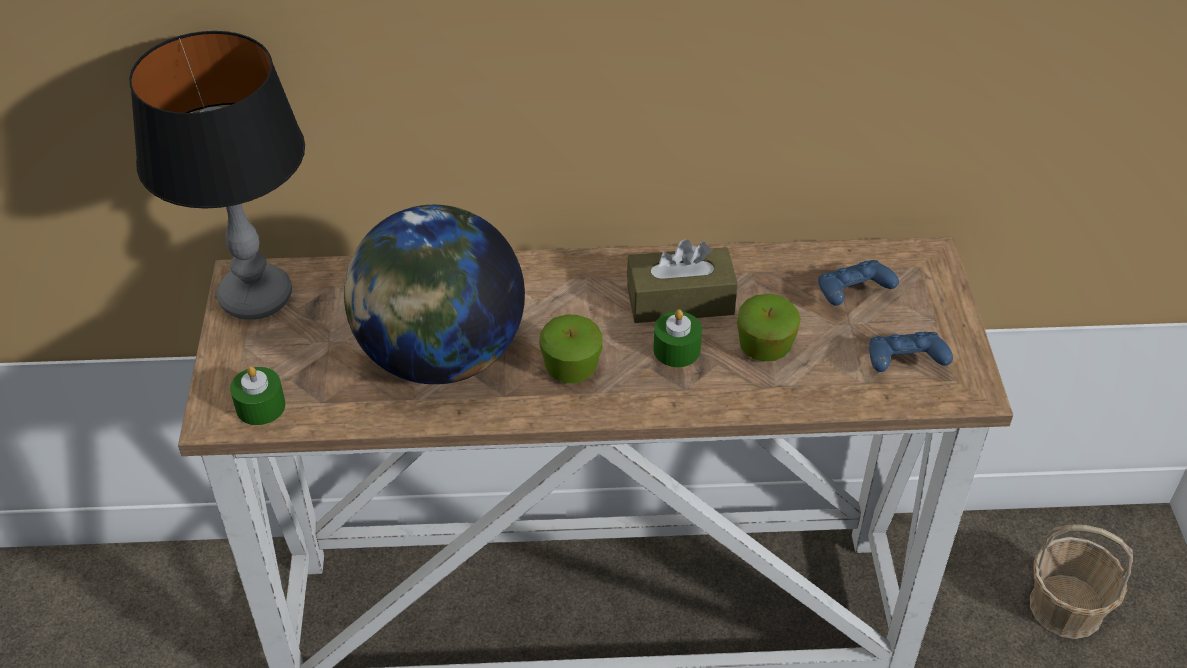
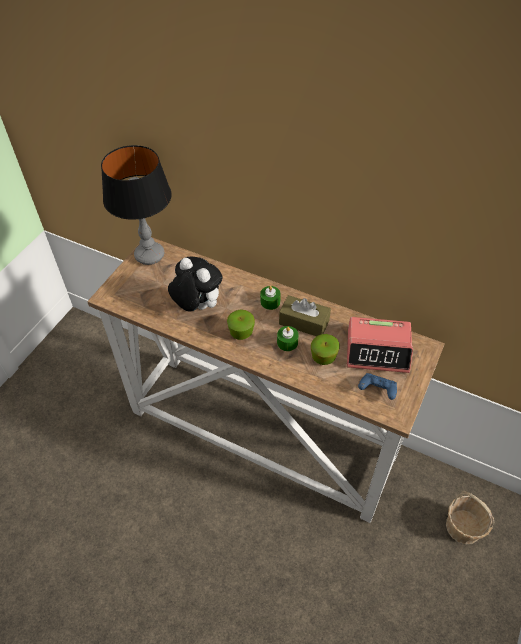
camera: 30 degrees right, 5 degrees up
green candle [230,366,286,425] -> green candle moved to [260,286,281,310]
globe [344,205,525,384] -> plush toy [168,257,222,312]
blue game controller [818,260,899,306] -> alarm clock [347,317,413,373]

